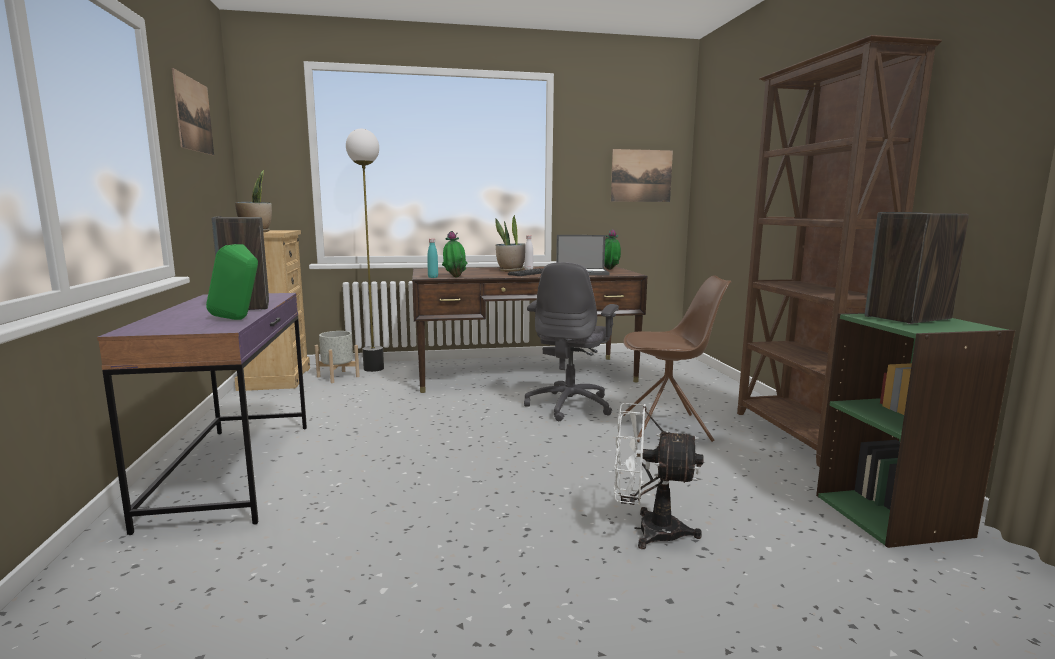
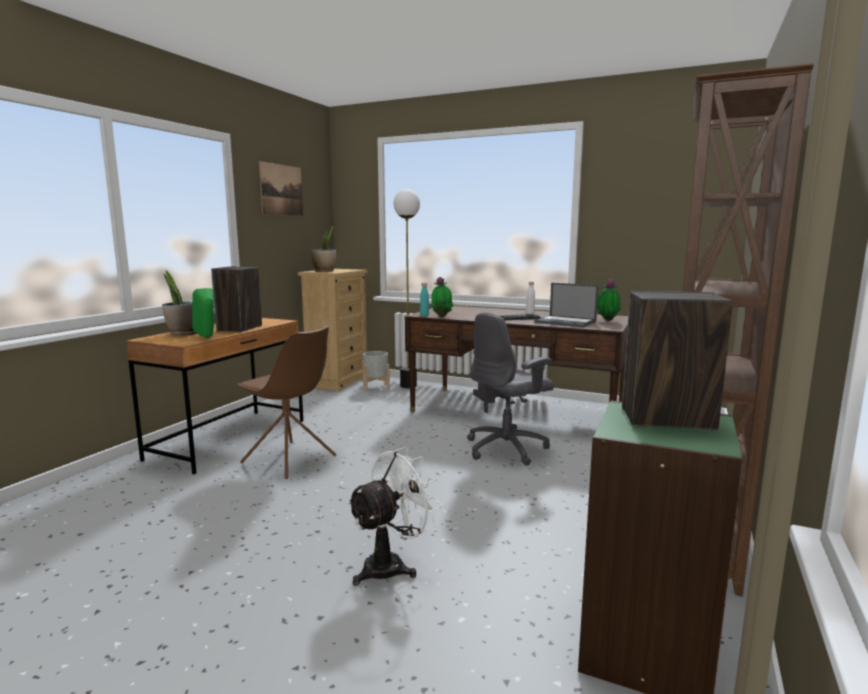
camera: 35 degrees right, 0 degrees up
purple desk [97,293,307,535] -> brown desk [126,318,303,474]
potted plant [495,215,525,272] -> potted plant moved to [162,270,197,336]
picture [611,149,673,202] -> none
white fan [614,403,704,549] -> white fan turned 90 degrees clockwise [346,447,442,586]
brown chair [622,275,731,442] -> brown chair moved to [238,326,336,479]

